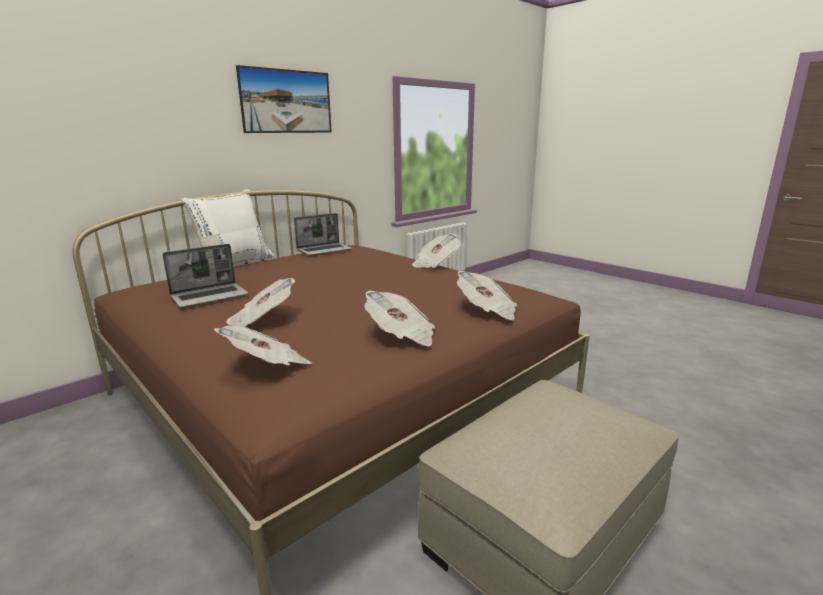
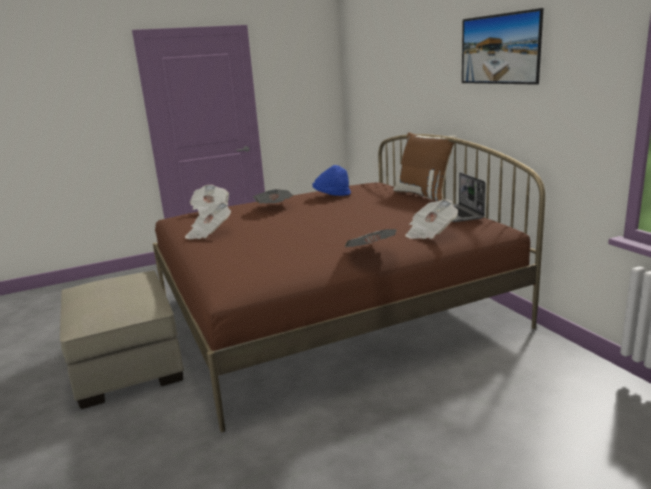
camera: 110 degrees right, 0 degrees up
laptop [162,244,249,308] -> blue hat [312,165,351,196]
white pillow [181,189,274,265] -> brown pillow [393,132,457,201]
newspaper [457,271,517,320] -> newspaper moved to [405,199,458,239]

